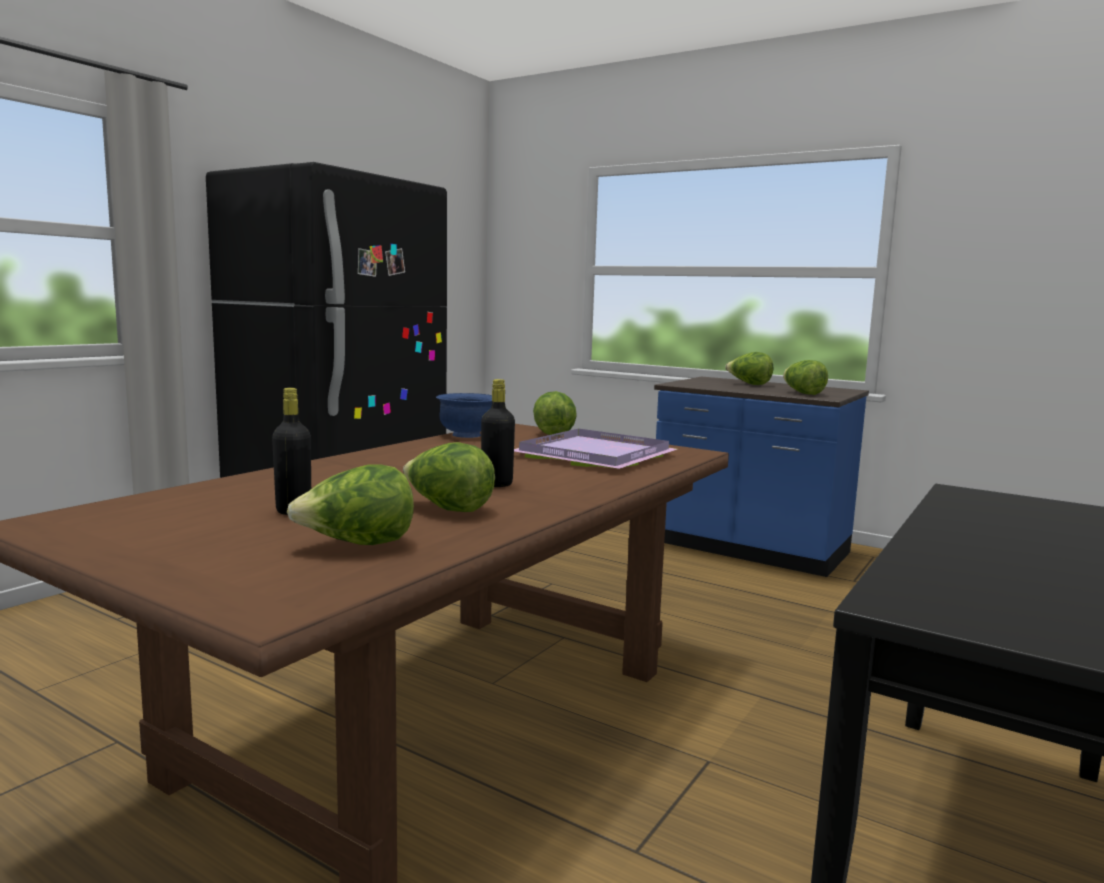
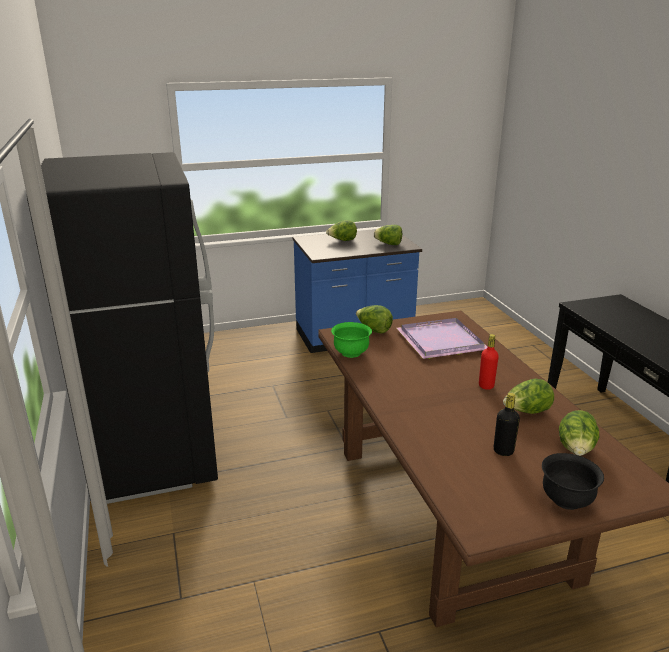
camera: 50 degrees left, 15 degrees up
blue bowl [436,393,492,438] -> green bowl [331,322,372,358]
black bottle [481,379,515,487] -> red bottle [479,334,499,390]
none -> black bowl [542,453,604,510]

